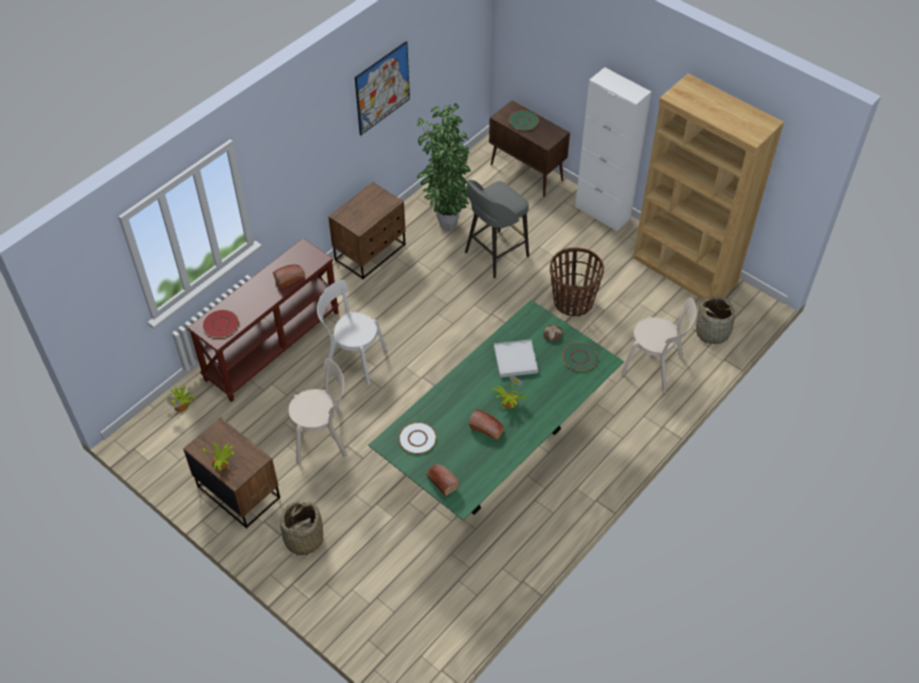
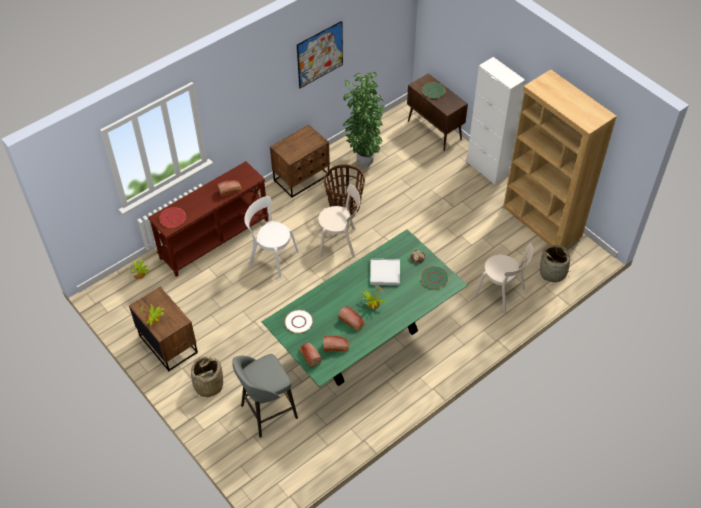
camera: 10 degrees right, 0 degrees up
beige chair [289,358,347,463] -> beige chair moved to [318,184,360,258]
grey stool [465,180,529,278] -> grey stool moved to [232,354,298,437]
basket [550,247,604,317] -> basket moved to [324,165,365,215]
none -> bread [323,336,349,352]

